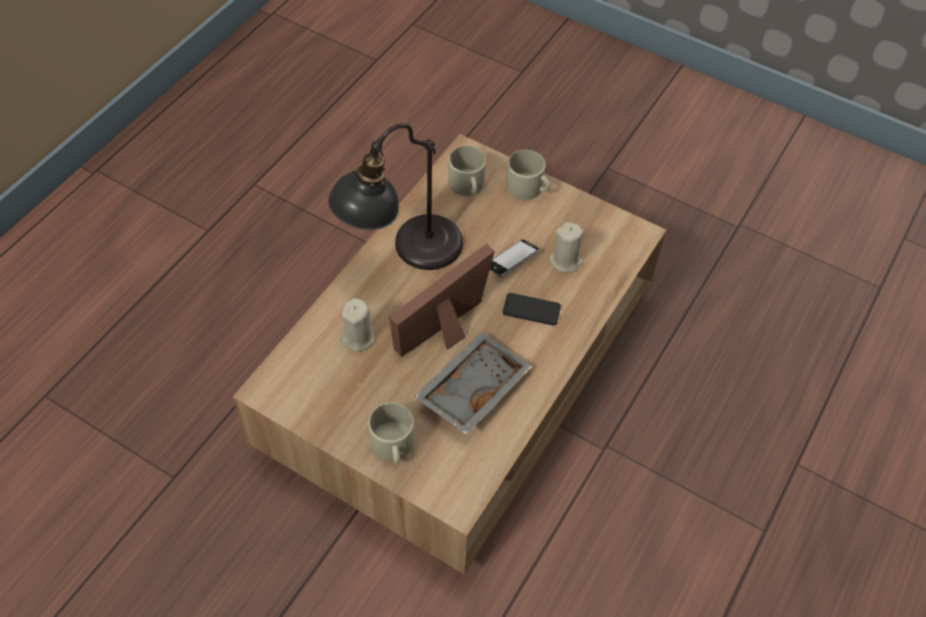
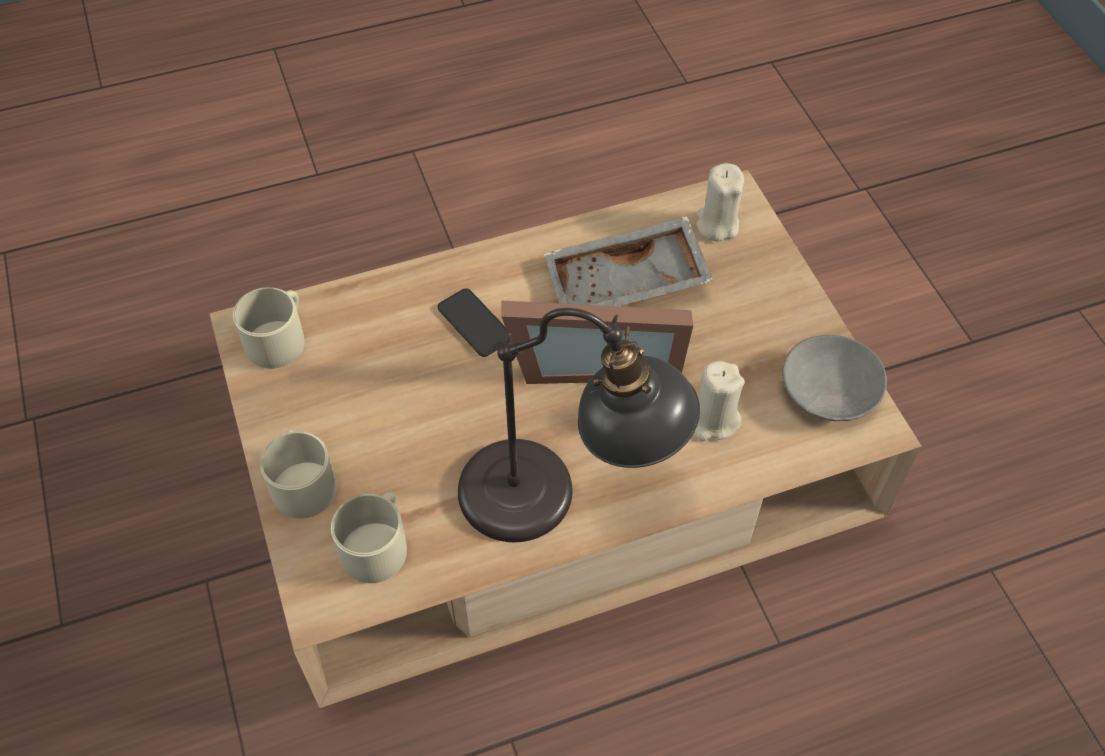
camera: 140 degrees left, 0 degrees up
beige mug [368,403,414,464] -> beige mug moved to [233,287,304,369]
phone [489,240,539,277] -> none
beige candle [549,222,584,273] -> beige candle moved to [697,163,744,241]
none -> grey bowl [782,335,887,421]

